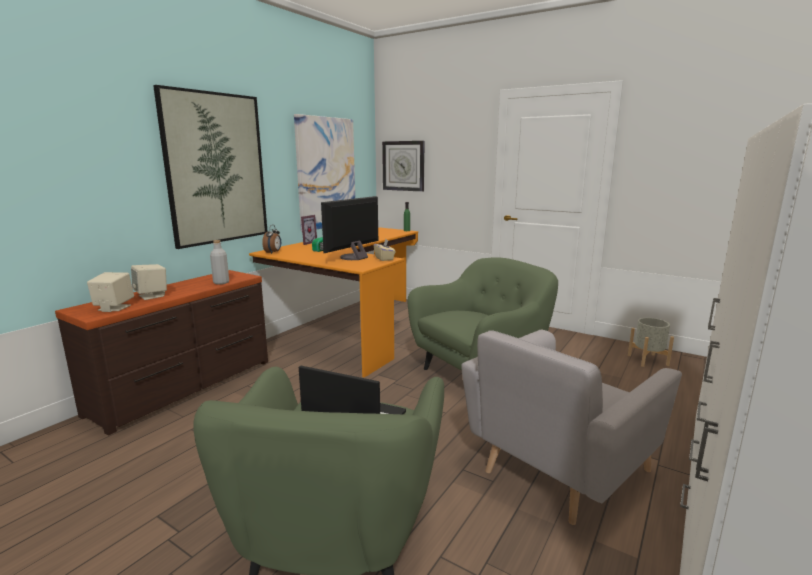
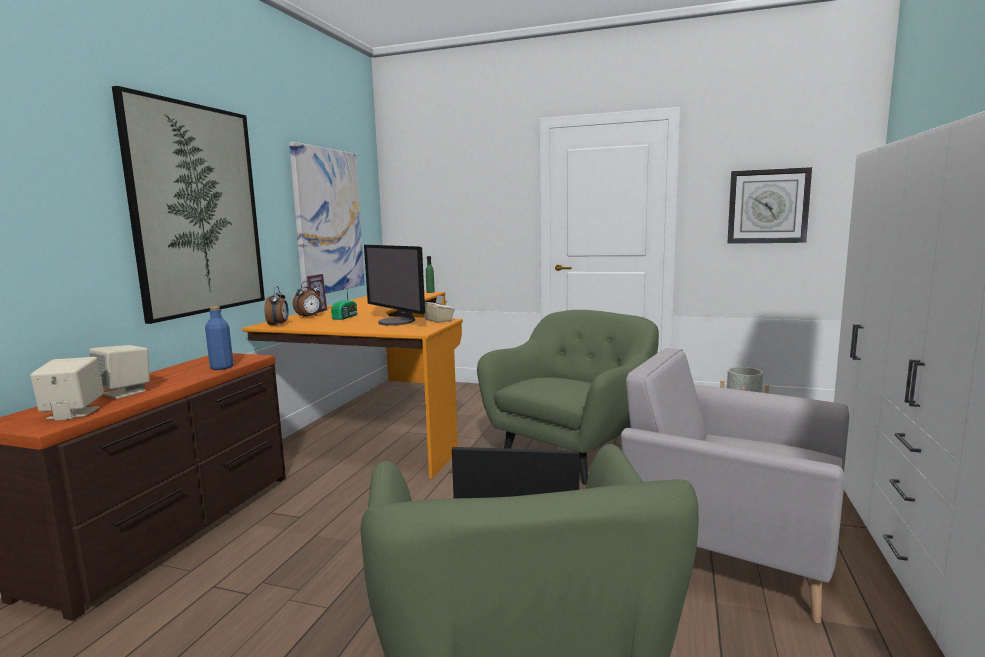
camera: 15 degrees left, 5 degrees down
grey bottle [210,240,229,285] -> blue bottle [205,306,233,370]
monitor [321,196,378,260] -> monitor turned 60 degrees counterclockwise [364,245,425,326]
wall clock [382,141,424,192] -> wall clock moved to [727,167,812,244]
grey armchair [461,329,682,525] -> grey armchair turned 90 degrees clockwise [621,348,849,623]
none -> alarm clock [293,281,322,318]

